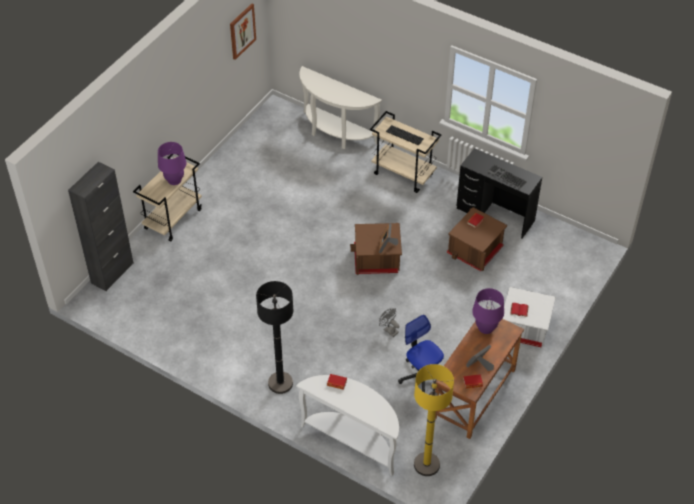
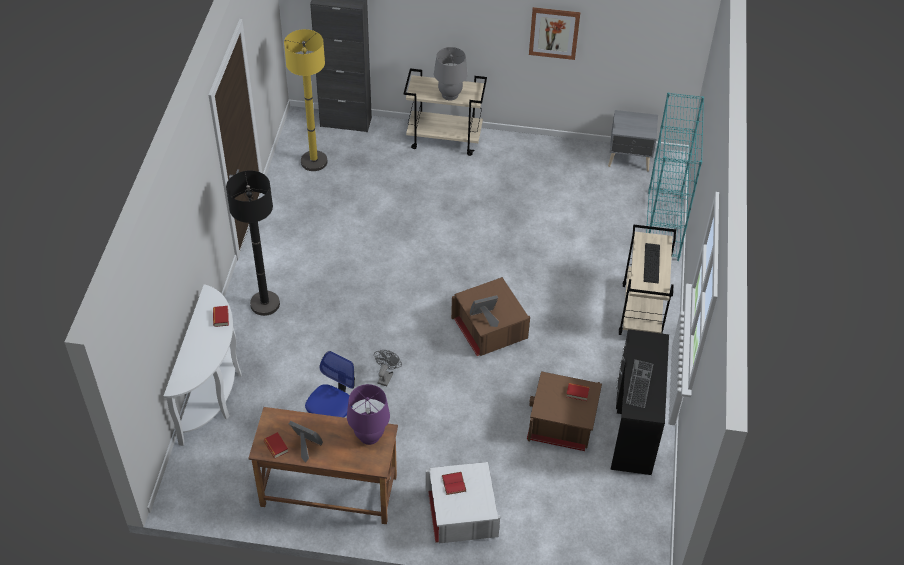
camera: 65 degrees right, 0 degrees up
purple table lamp [158,142,186,185] -> grey table lamp [434,47,468,100]
picture [230,4,256,60] -> picture moved to [529,7,581,60]
white console table [299,66,382,149] -> turquoise bookcase [646,92,704,261]
yellow floor lamp [414,364,454,476] -> yellow floor lamp moved to [284,29,327,171]
none -> grey nightstand [608,110,658,171]

